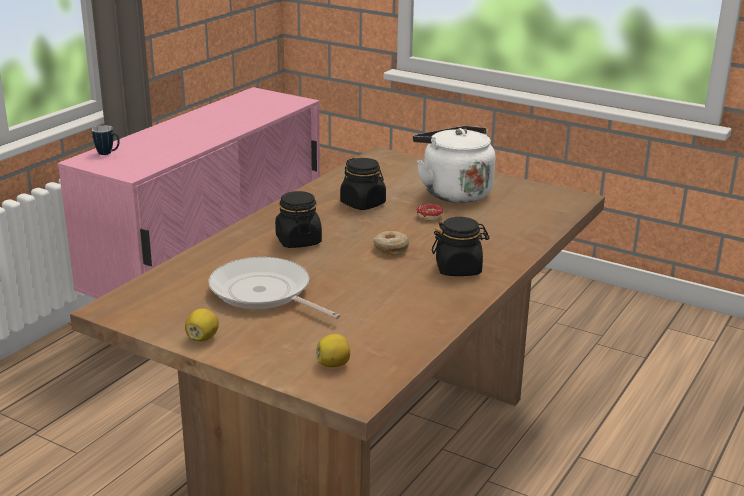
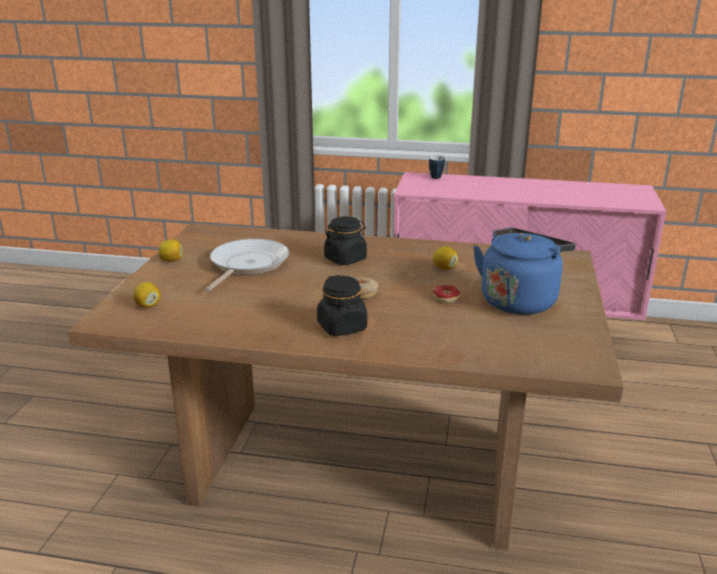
camera: 70 degrees right, 0 degrees up
black jar [340,158,386,210] -> lemon [433,247,458,270]
white kettle [413,126,495,203] -> blue kettle [473,228,576,315]

